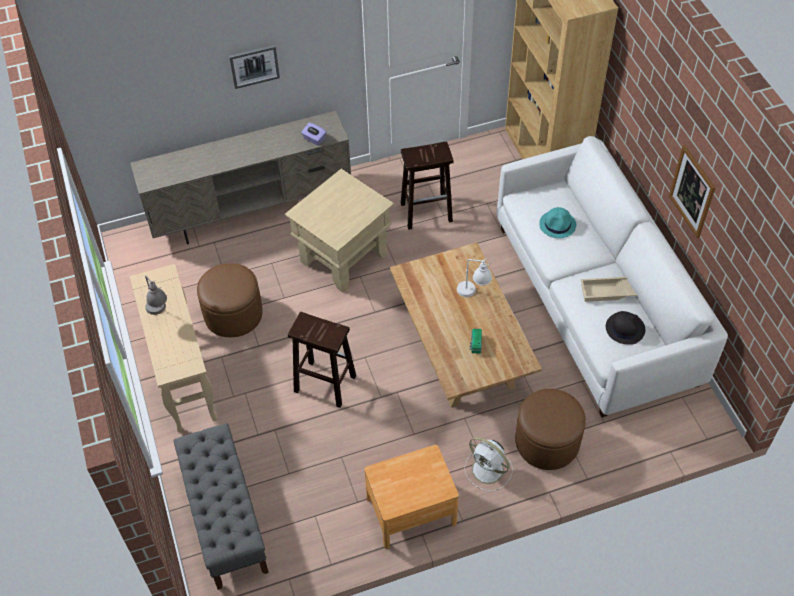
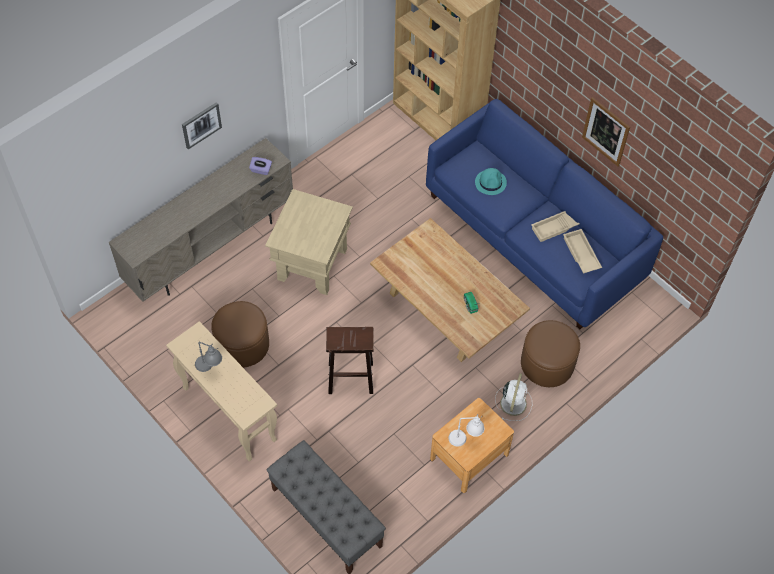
camera: 25 degrees left, 5 degrees up
brown stool [401,141,453,230] -> none
white table lamp [457,259,492,297] -> white table lamp moved to [448,414,484,446]
white fan [464,437,513,491] -> white fan turned 90 degrees counterclockwise [495,373,532,421]
white sofa [497,136,728,417] -> blue sofa [426,99,663,330]
black hat [606,311,645,345] -> beige tray [563,229,602,274]

